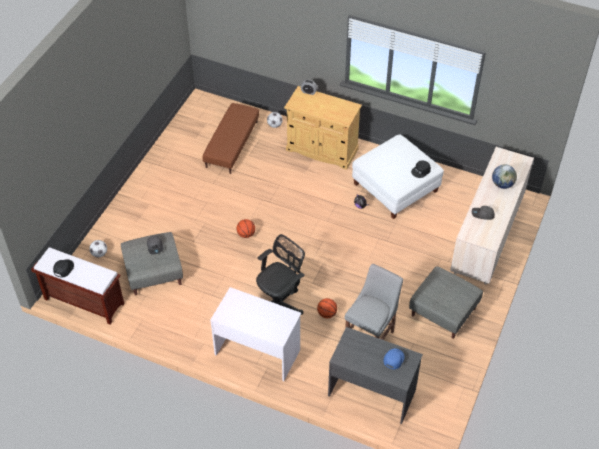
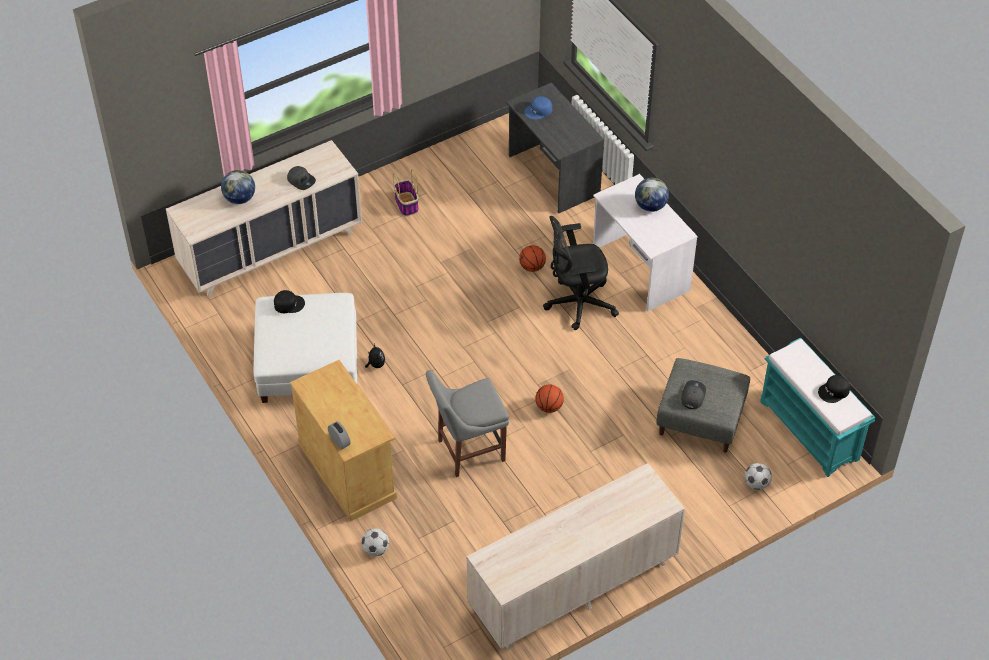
camera: 145 degrees left, 0 degrees up
brown bench [31,247,125,325] -> turquoise bench [760,338,875,477]
brown ottoman [202,103,259,174] -> none
grey chair [344,264,403,340] -> grey chair moved to [426,370,509,477]
grey ottoman [409,266,483,339] -> basket [393,169,419,216]
none -> beige dresser [467,463,685,649]
none -> globe [635,178,669,212]

